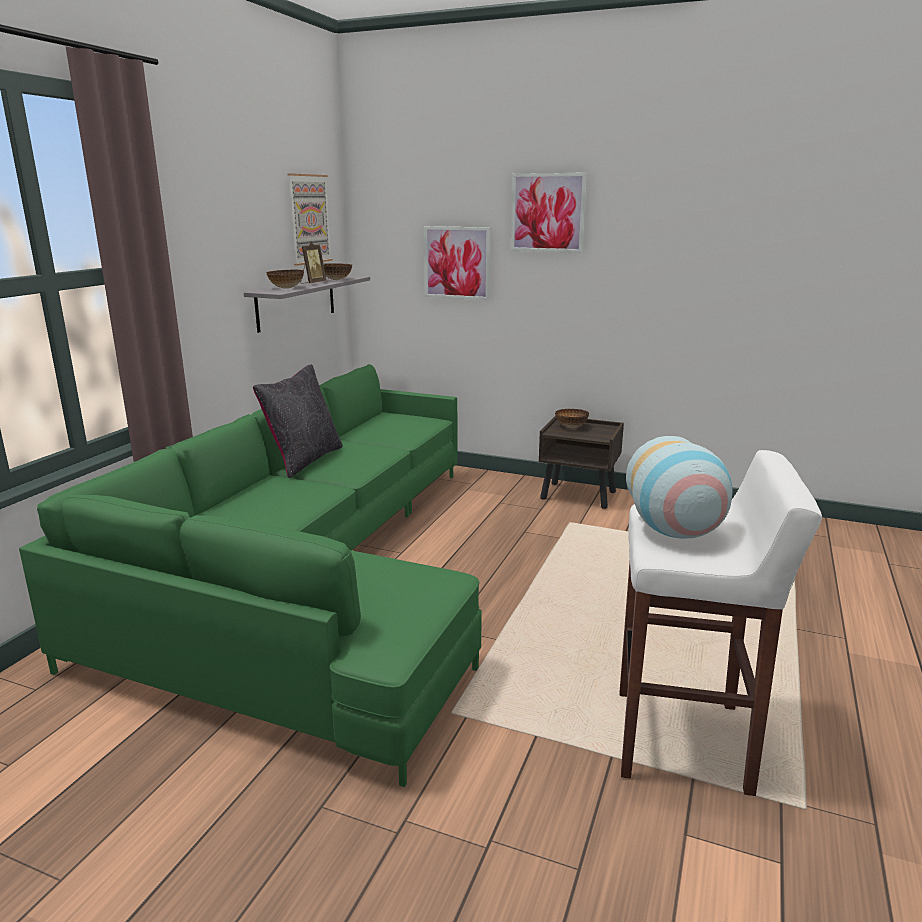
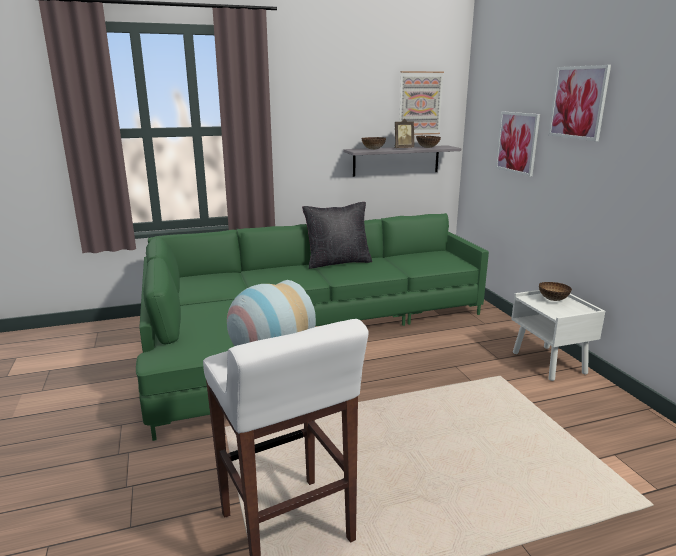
camera: 50 degrees right, 0 degrees up
brown nightstand [539,415,624,509] -> white nightstand [511,290,605,381]

